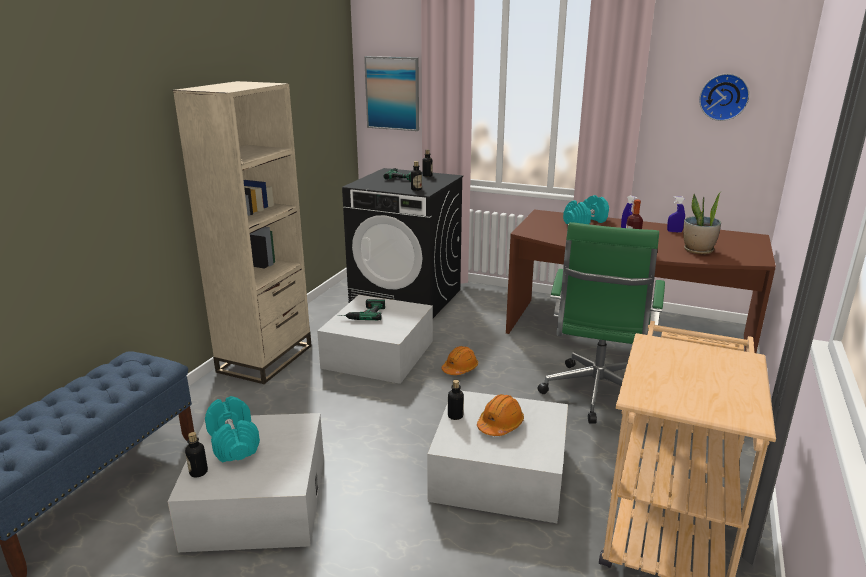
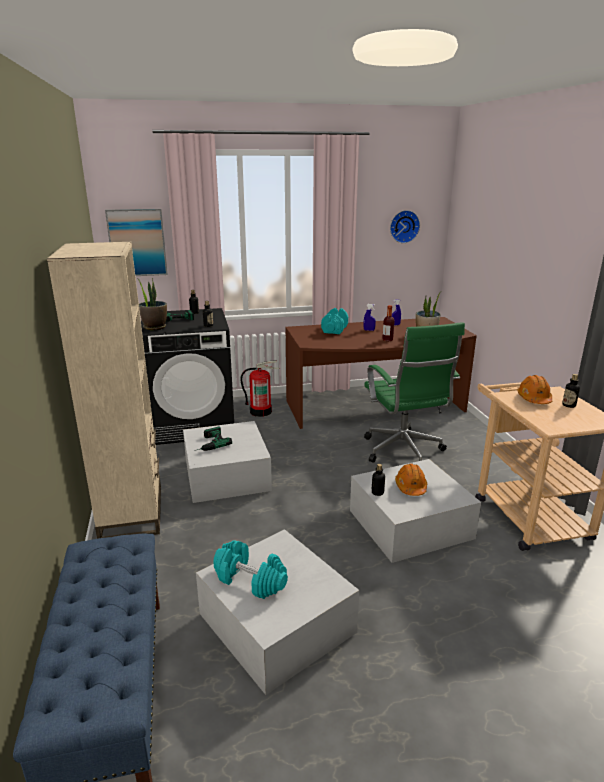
camera: 35 degrees left, 0 degrees up
bottle [185,432,208,477] -> bottle moved to [562,374,580,408]
orange hard hat [442,346,478,375] -> orange hard hat moved to [517,375,552,404]
none -> potted plant [136,277,167,330]
none -> fire extinguisher [240,361,280,417]

